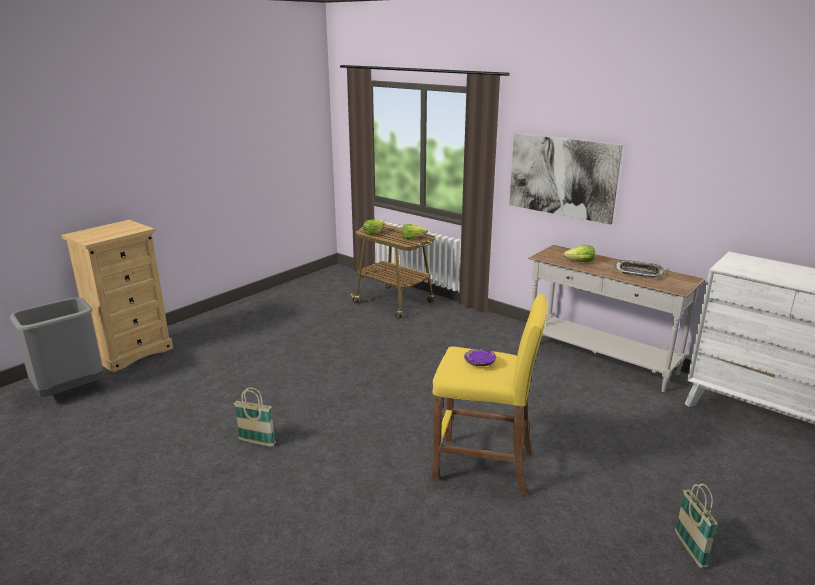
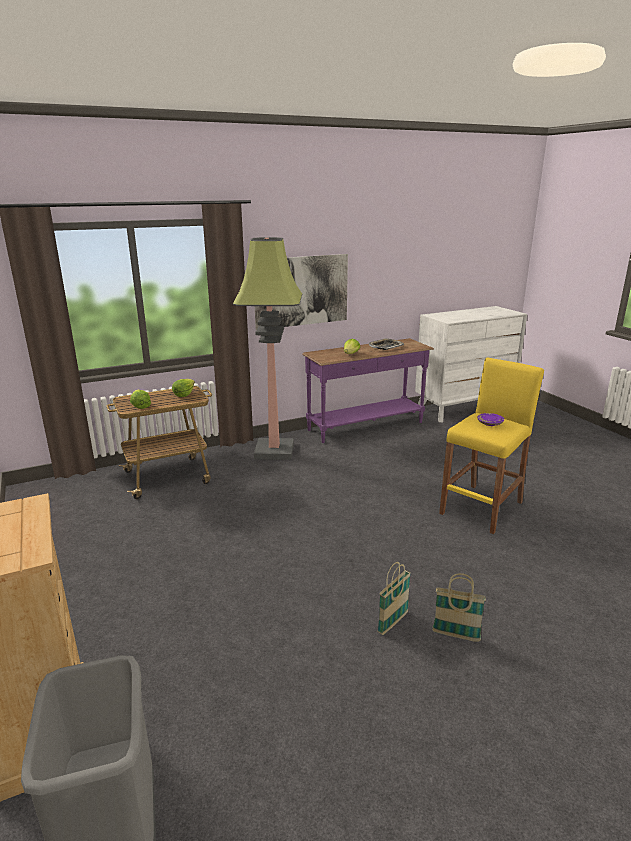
camera: 65 degrees left, 0 degrees up
white console table [528,245,705,392] -> purple console table [302,338,434,443]
basket [675,484,718,568] -> basket moved to [432,573,486,642]
none -> floor lamp [233,237,302,460]

